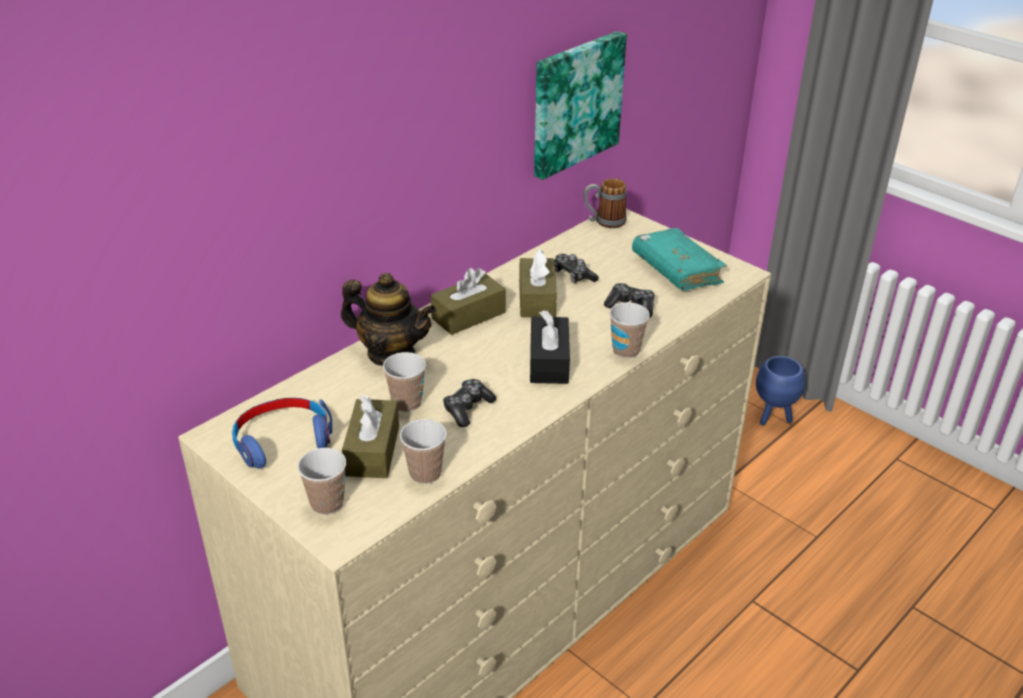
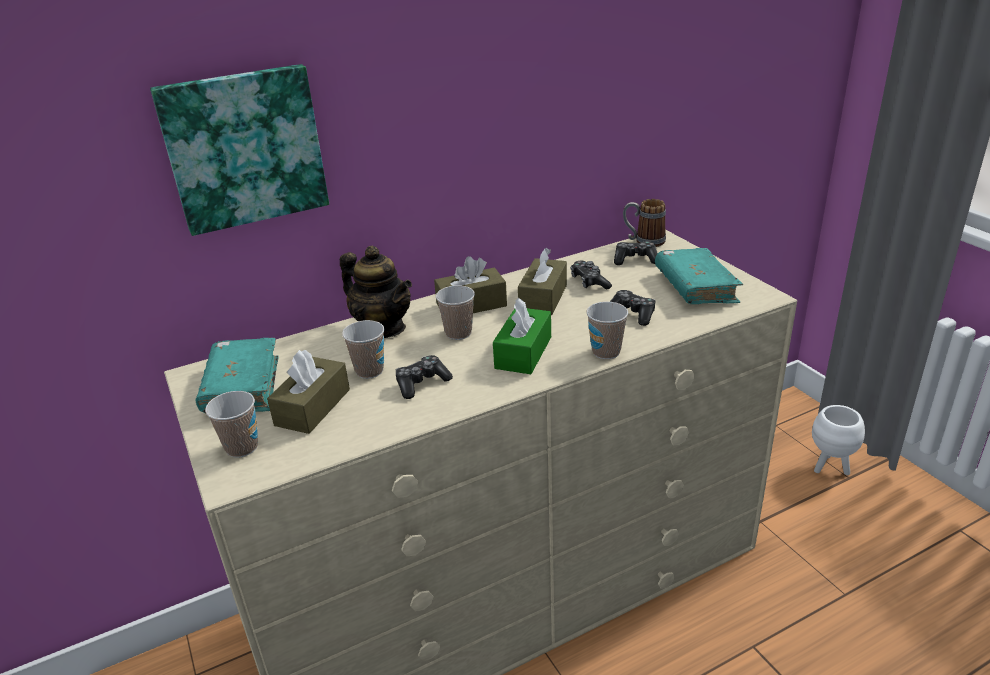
camera: 20 degrees right, 5 degrees down
blue headphones [232,398,332,469] -> turquoise book [195,338,279,413]
cup [400,419,447,484] -> cup moved to [436,285,475,340]
black tissue box [530,310,570,384] -> green tissue box [493,298,551,374]
picture [534,31,627,180] -> picture moved to [150,64,329,236]
blue planter [756,356,805,425] -> white planter [812,405,865,475]
none -> game controller [614,241,657,265]

